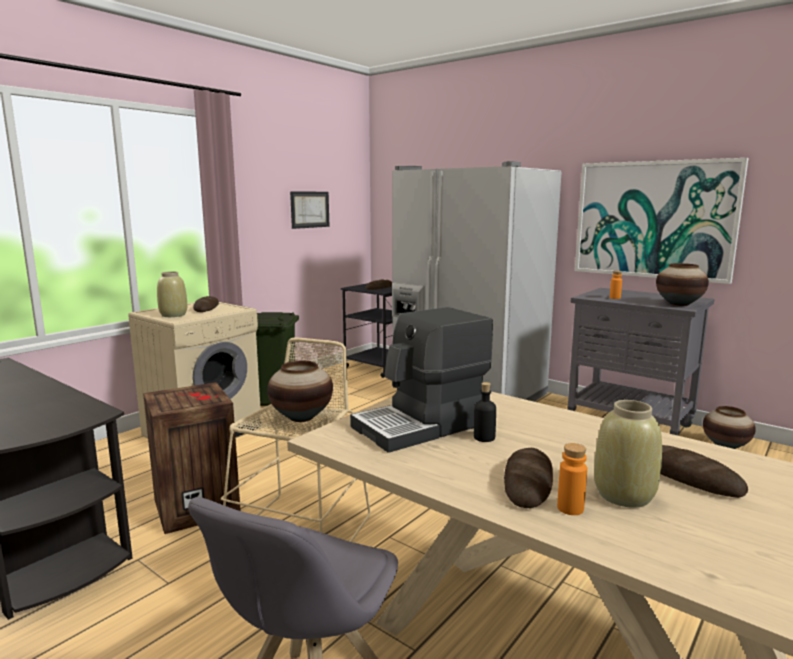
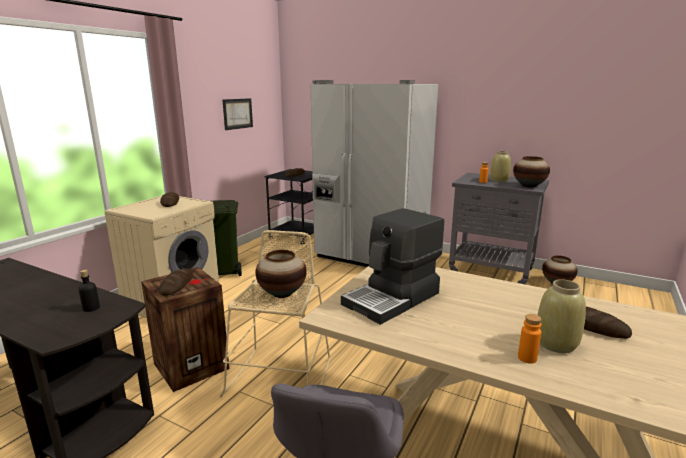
camera: 10 degrees left, 5 degrees up
beige vase [157,271,187,317] -> beige vase moved to [490,151,511,182]
black bottle [474,382,496,442] -> black bottle moved to [78,270,100,312]
bread [504,448,553,508] -> bread moved to [159,268,193,296]
picture [575,158,748,284] -> none

